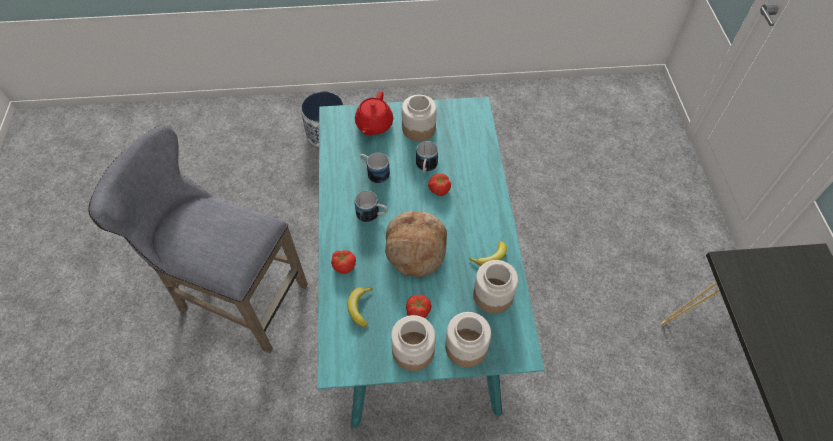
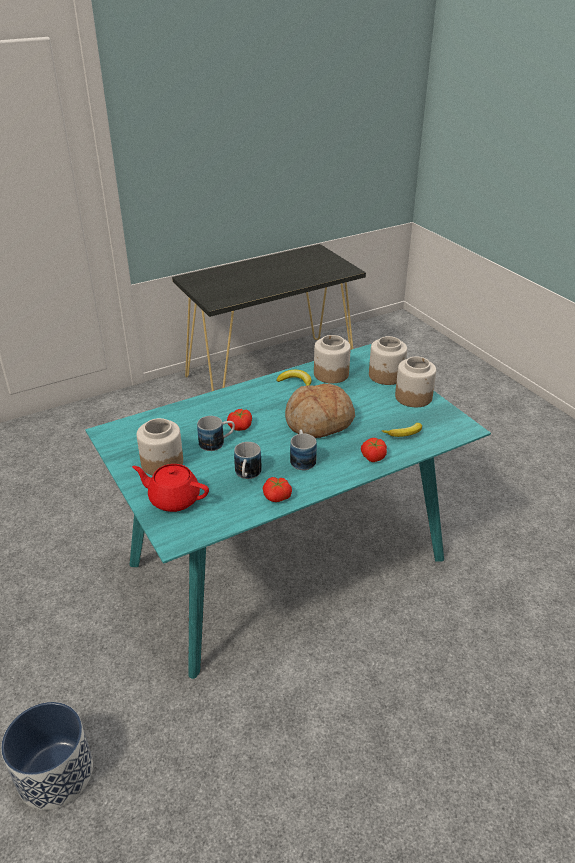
camera: 115 degrees left, 20 degrees down
grey stool [88,124,308,354] -> none
red teapot [355,91,393,135] -> red teapot turned 150 degrees counterclockwise [132,464,209,512]
tomato [406,295,431,318] -> tomato moved to [263,477,292,502]

